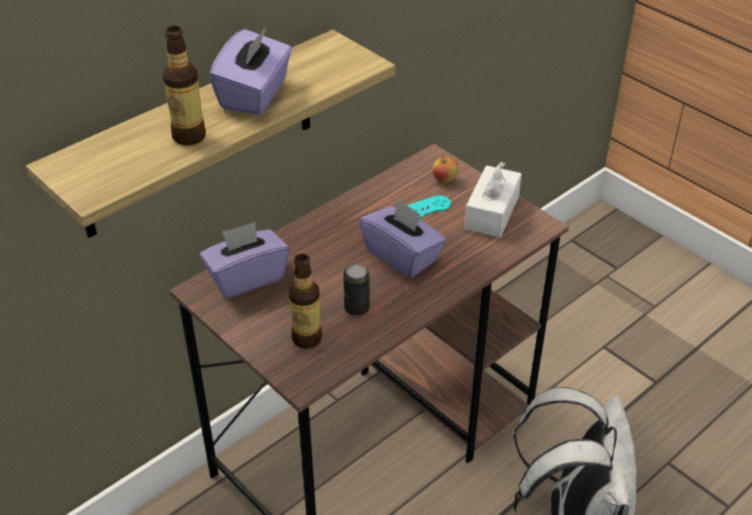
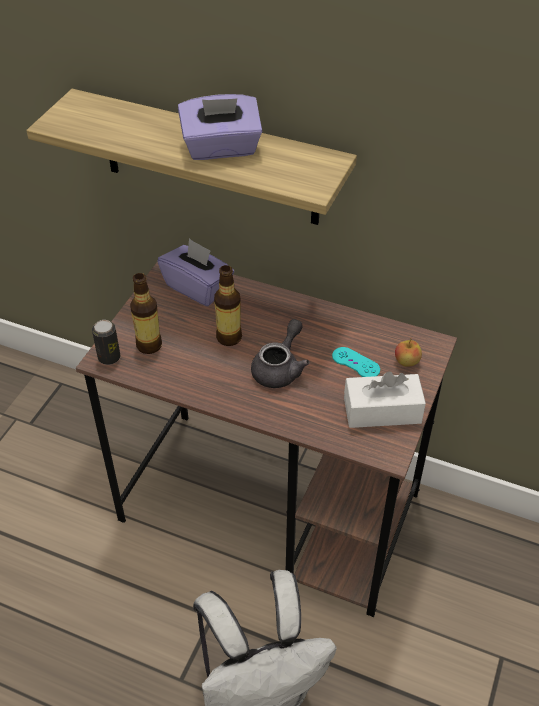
camera: 65 degrees right, 5 degrees up
bottle [162,26,206,145] -> bottle moved to [214,265,242,346]
can [343,264,370,316] -> can moved to [92,320,120,365]
purple tissue box [359,199,446,278] -> grey teapot [251,319,310,388]

